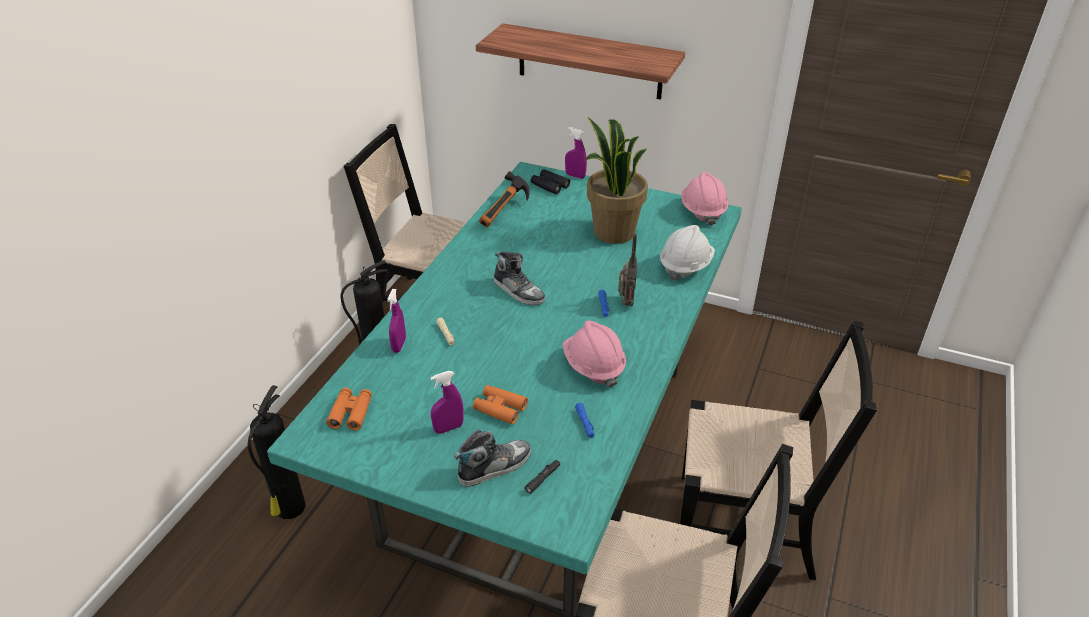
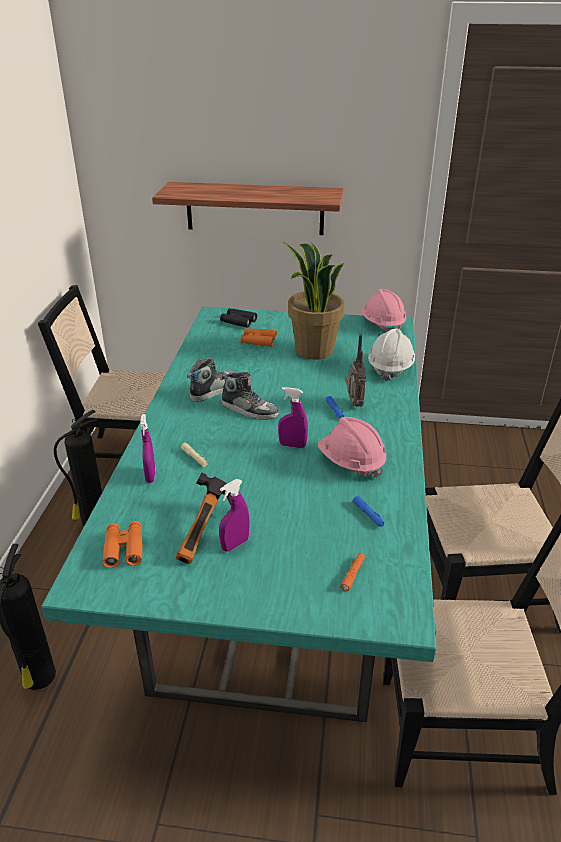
camera: 15 degrees left, 5 degrees down
shoe [454,429,532,487] -> shoe moved to [187,358,237,402]
orange binoculars [473,385,528,424] -> orange binoculars moved to [240,328,277,347]
hammer [479,171,529,227] -> hammer moved to [176,472,231,564]
black flashlight [525,460,560,494] -> orange flashlight [340,553,365,592]
purple spray bottle [565,127,587,179] -> purple spray bottle moved to [278,387,308,448]

